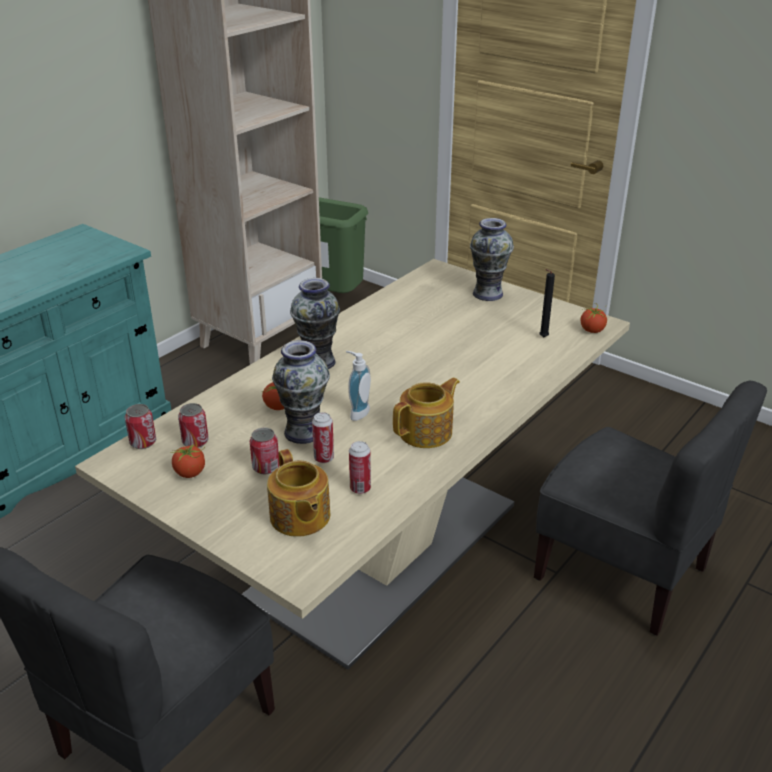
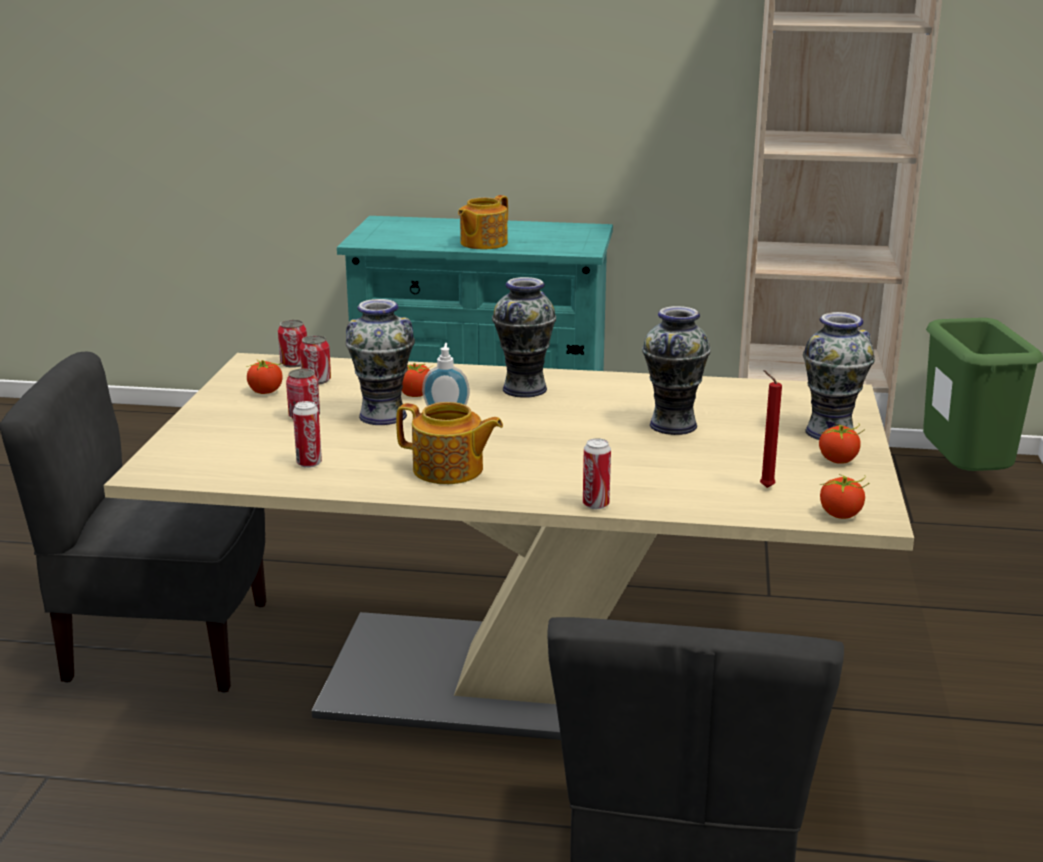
camera: 60 degrees right, 10 degrees down
teapot [267,449,330,537] -> teapot moved to [458,195,508,249]
can [312,412,334,463] -> can moved to [583,438,611,509]
black candle [539,269,555,337] -> red candle [760,370,782,488]
none -> vase [642,306,711,435]
none -> tomato [819,423,865,464]

